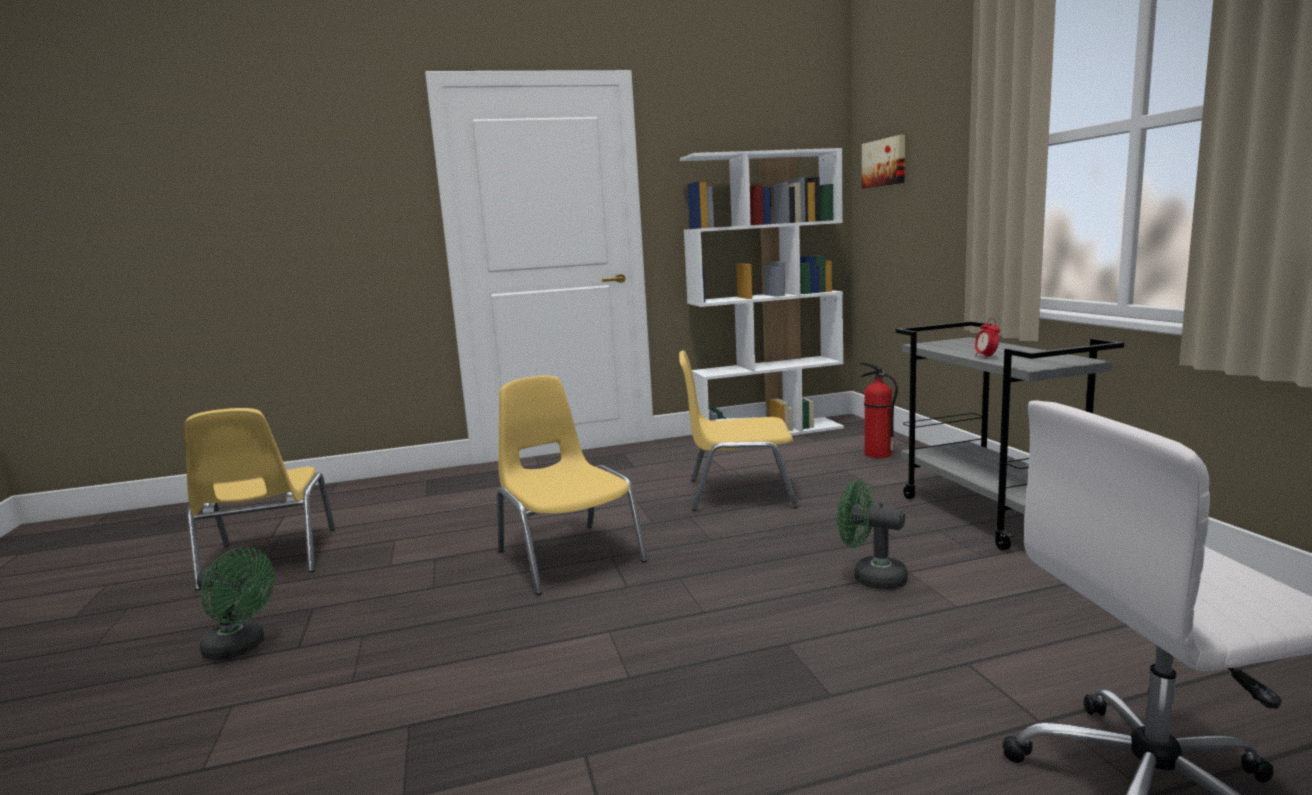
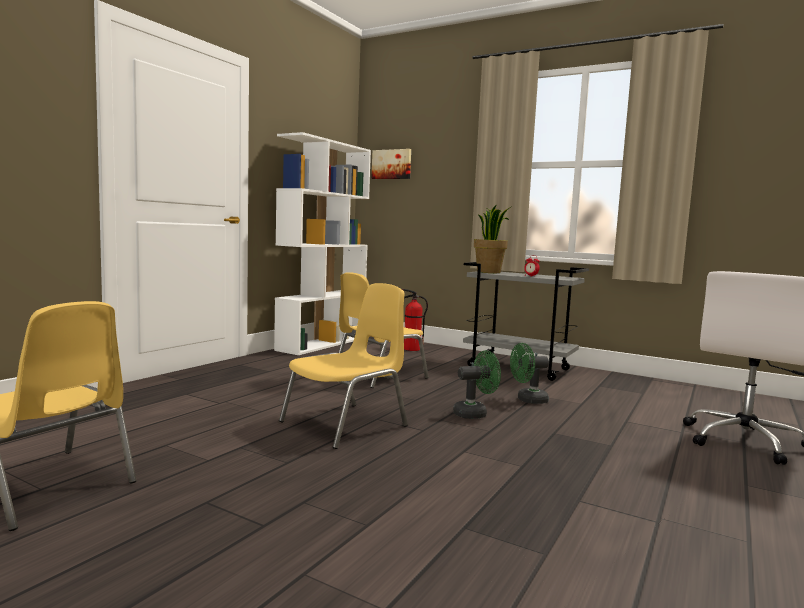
camera: 45 degrees left, 5 degrees down
green fan [197,547,275,660] -> green fan moved to [453,350,501,419]
yellow chair [497,375,648,595] -> yellow chair turned 120 degrees clockwise [279,283,408,449]
none -> potted plant [474,204,512,273]

